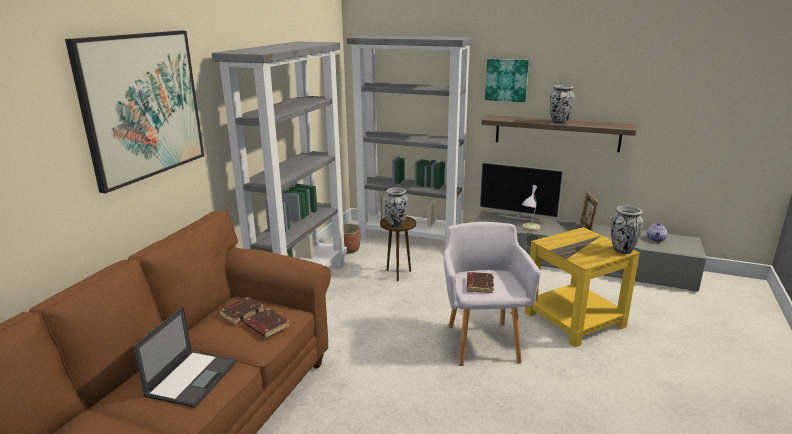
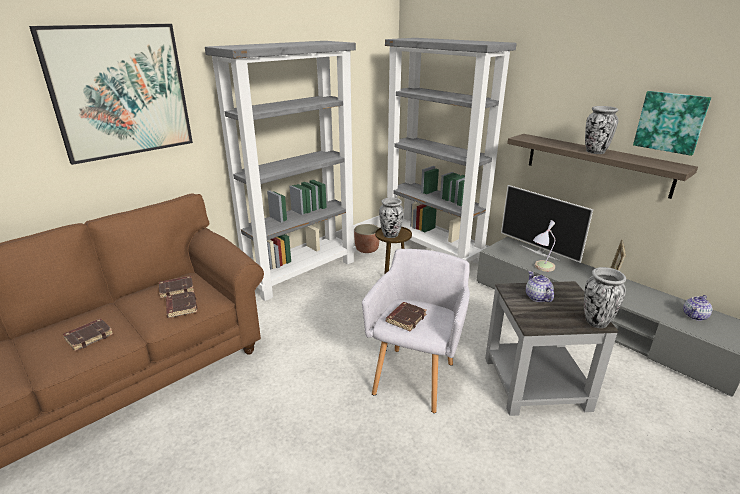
camera: 25 degrees right, 5 degrees up
laptop [133,306,237,408] -> brown book [63,318,114,351]
picture [485,59,529,102] -> picture moved to [633,91,711,156]
yellow side table [525,227,640,347] -> grey side table [485,281,618,416]
none -> teapot [526,271,554,302]

